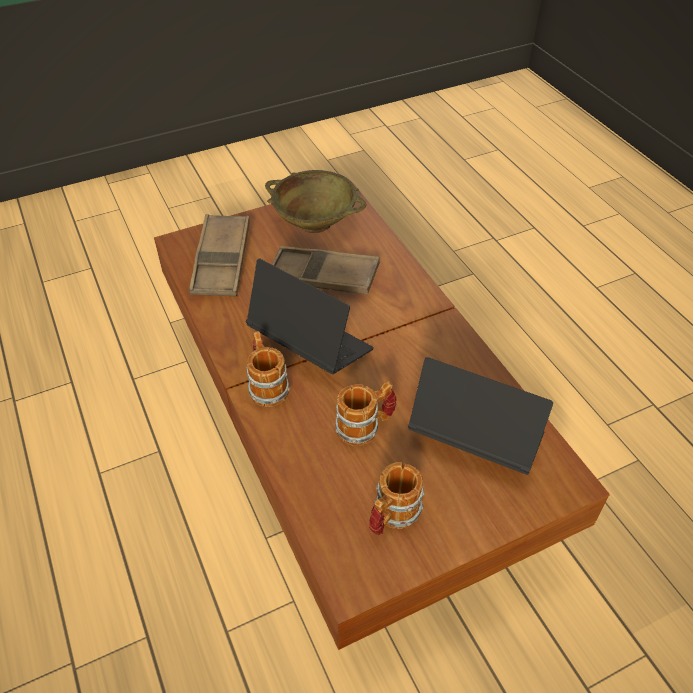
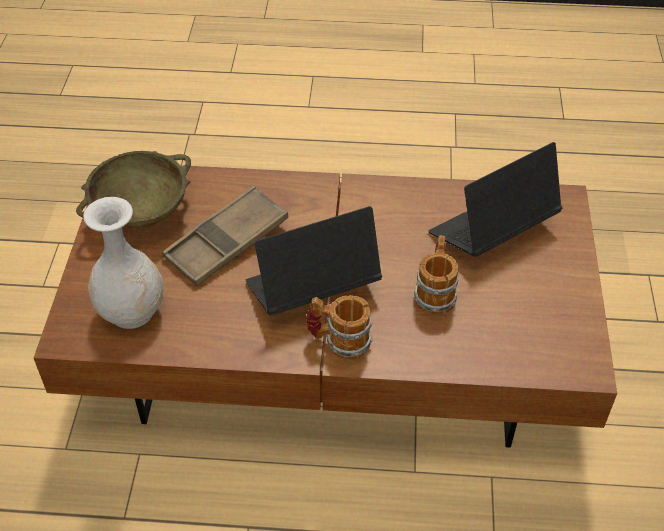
camera: 60 degrees left, 0 degrees up
brown tray [189,214,250,297] -> white vase [84,197,164,329]
mug [369,462,425,535] -> none

